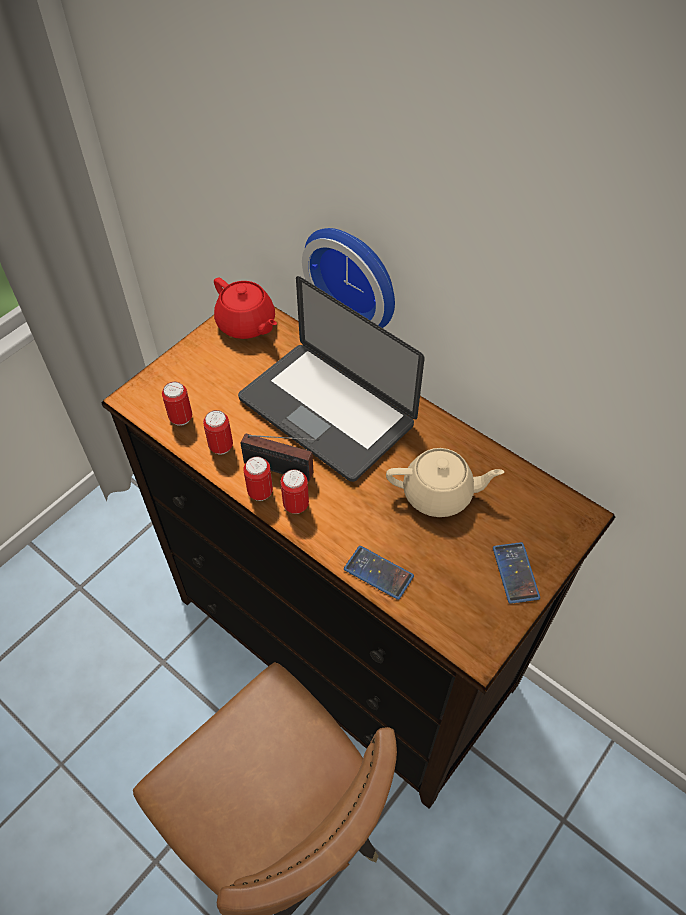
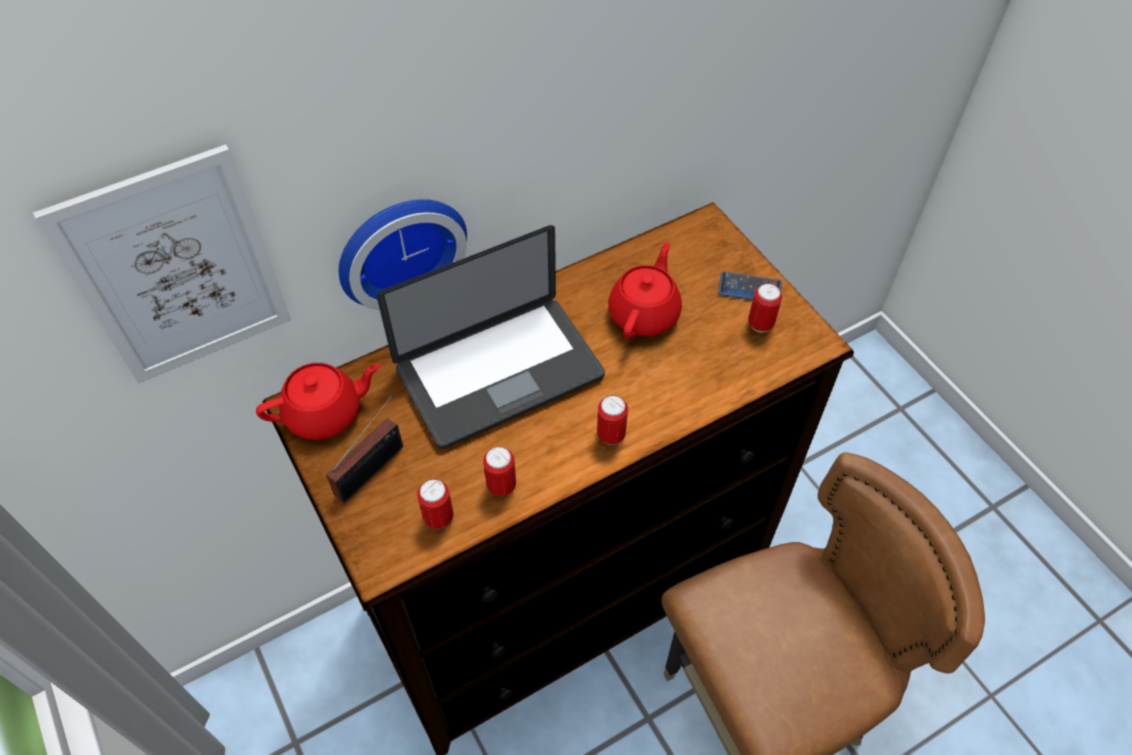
camera: 70 degrees left, 0 degrees up
radio [241,433,319,481] -> radio moved to [326,394,403,503]
can [243,457,273,501] -> can moved to [748,283,782,332]
phone [344,546,414,600] -> none
beige teapot [386,448,504,517] -> red teapot [608,242,682,339]
none -> picture [33,144,291,384]

